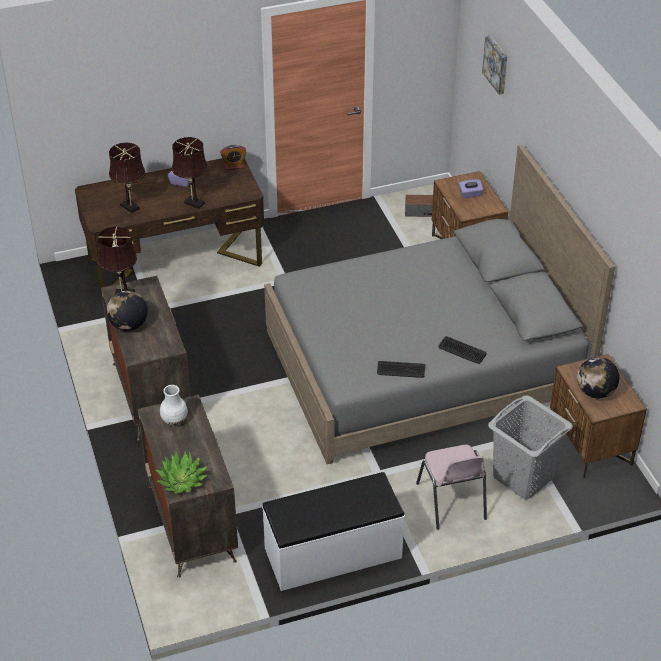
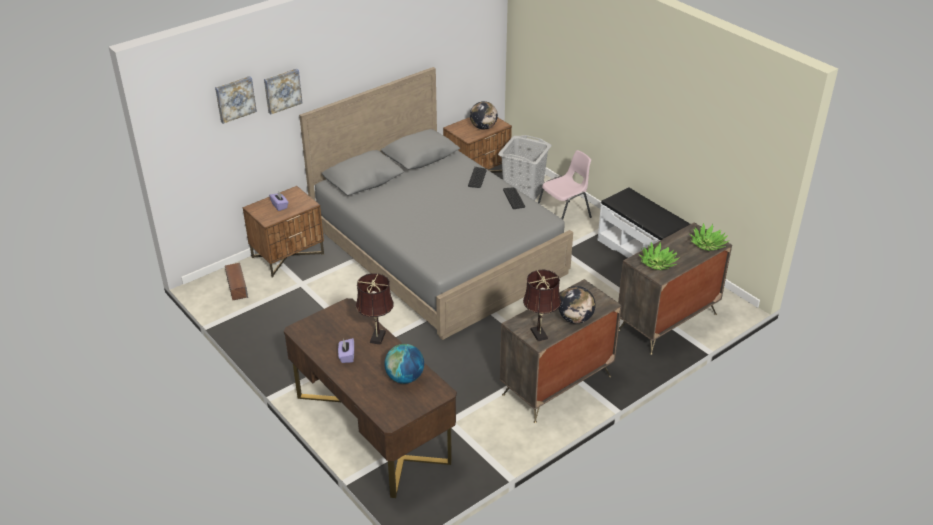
camera: 110 degrees left, 5 degrees down
brown table lamp [109,142,145,214] -> globe [384,344,424,384]
white vase [160,385,188,426] -> potted plant [638,242,680,270]
alarm clock [220,145,247,170] -> none
none -> picture [264,68,302,115]

